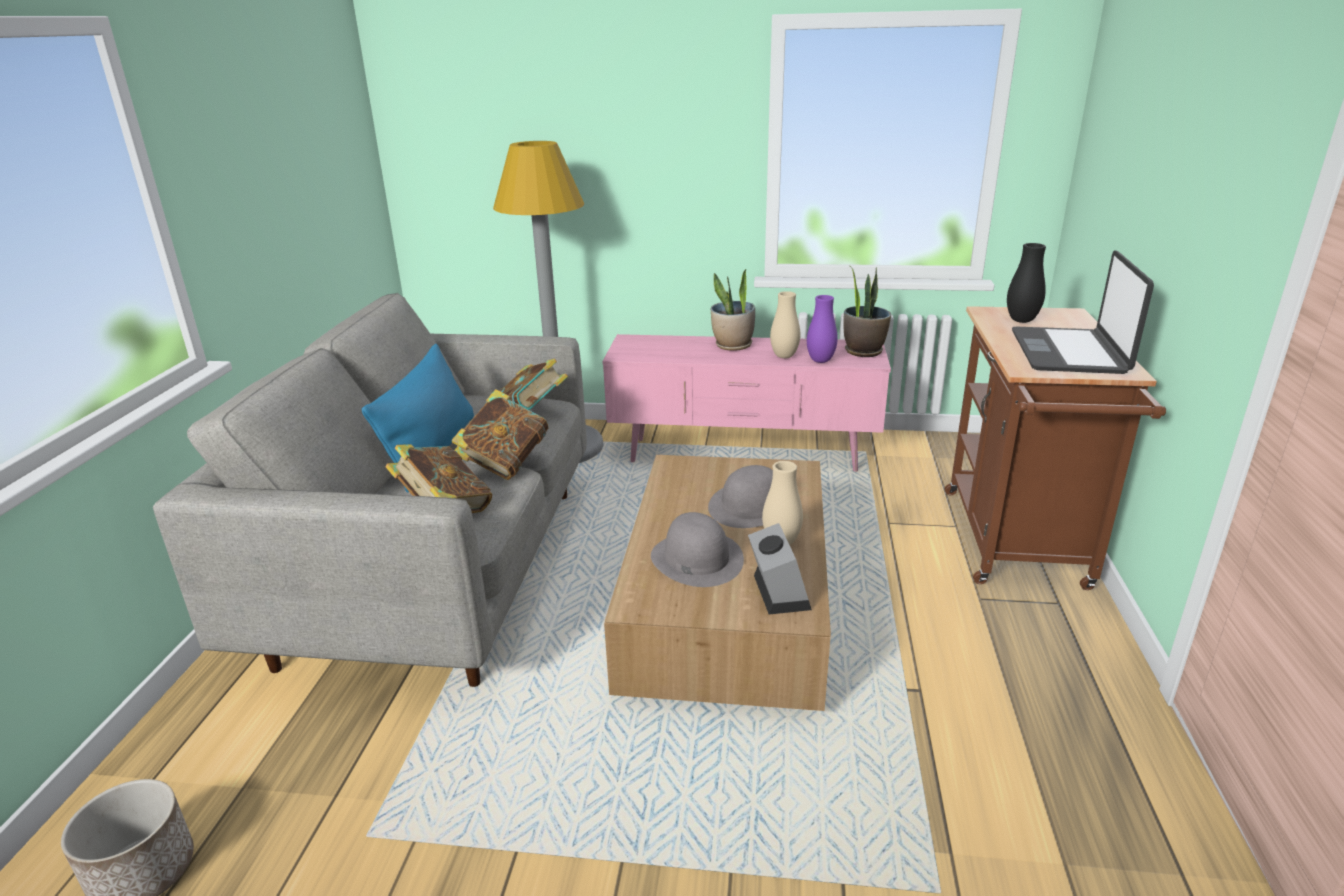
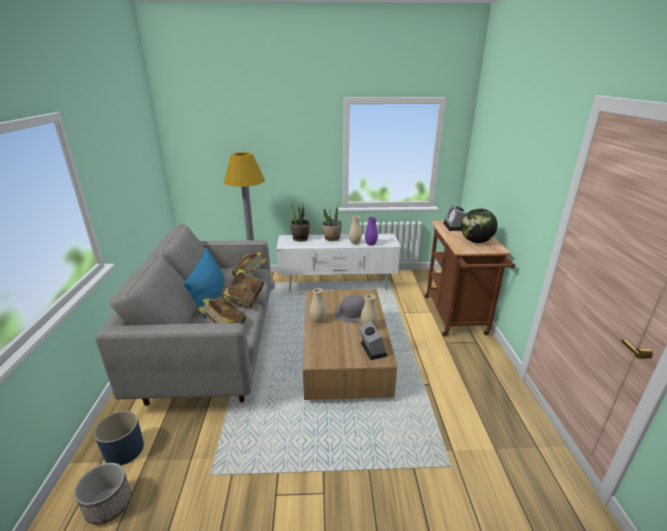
camera: 10 degrees left, 0 degrees up
pink tv stand [603,334,891,472] -> white tv stand [276,234,401,292]
grey hat [651,512,744,587] -> none
potted plant [843,265,891,357] -> potted plant moved to [290,205,310,242]
black vase [1007,243,1046,323] -> alarm clock [443,204,467,231]
laptop [1012,250,1154,374] -> globe [461,209,498,243]
none -> blue planter [94,411,144,465]
none -> beige vase [310,288,326,323]

